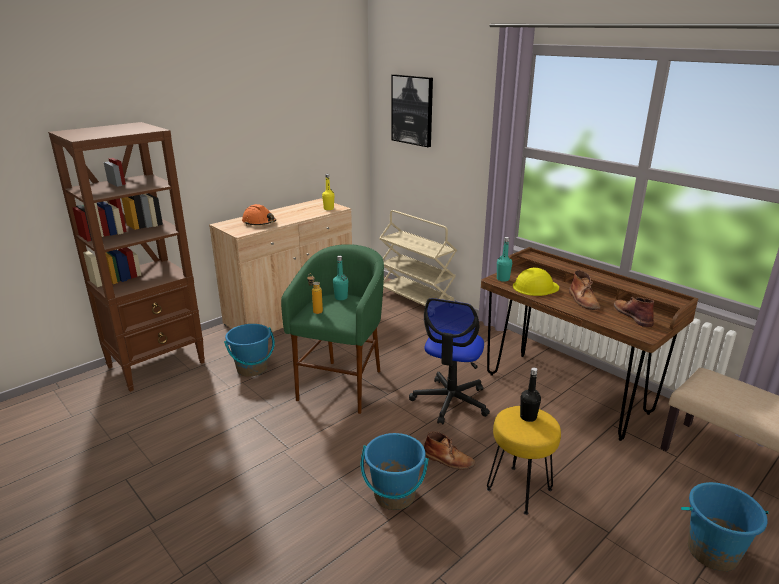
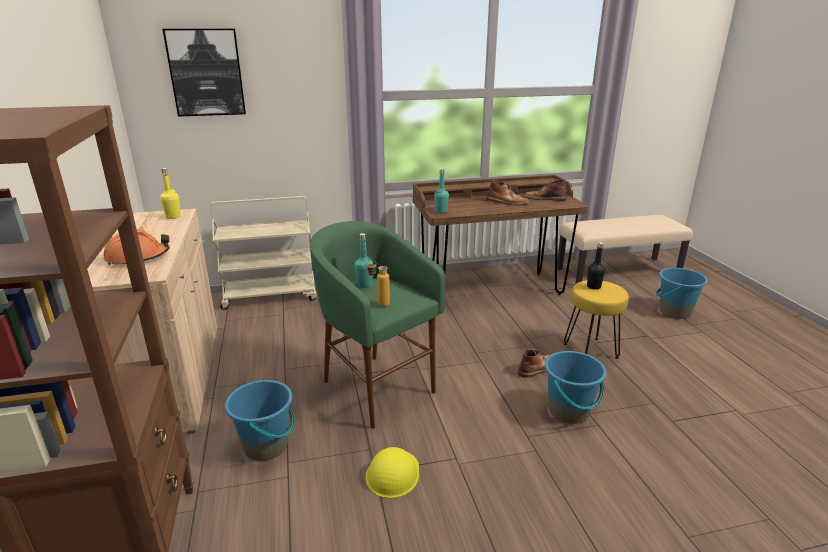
camera: 60 degrees left, 0 degrees up
office chair [409,298,490,425] -> none
yellow hard hat [513,268,559,296] -> yellow hard hat moved to [366,447,419,499]

